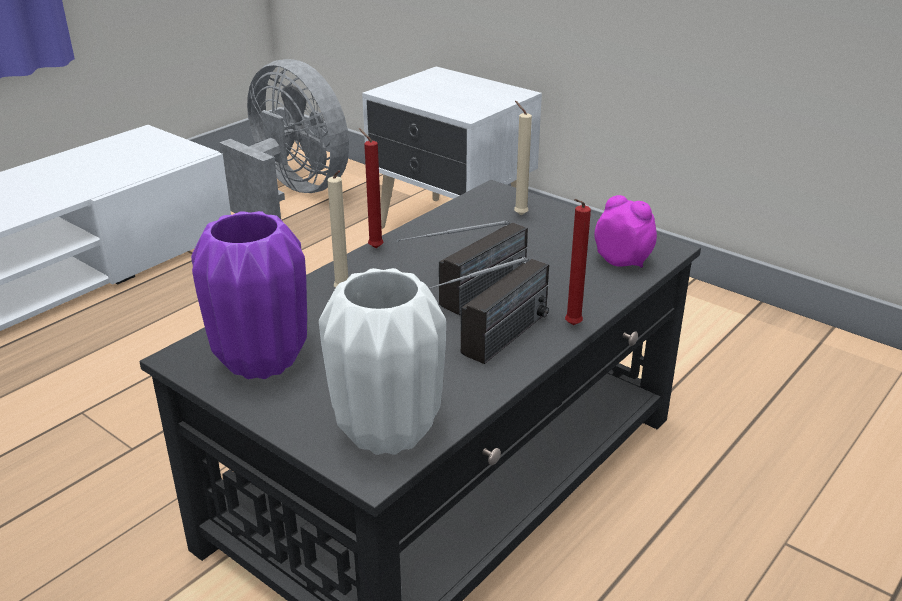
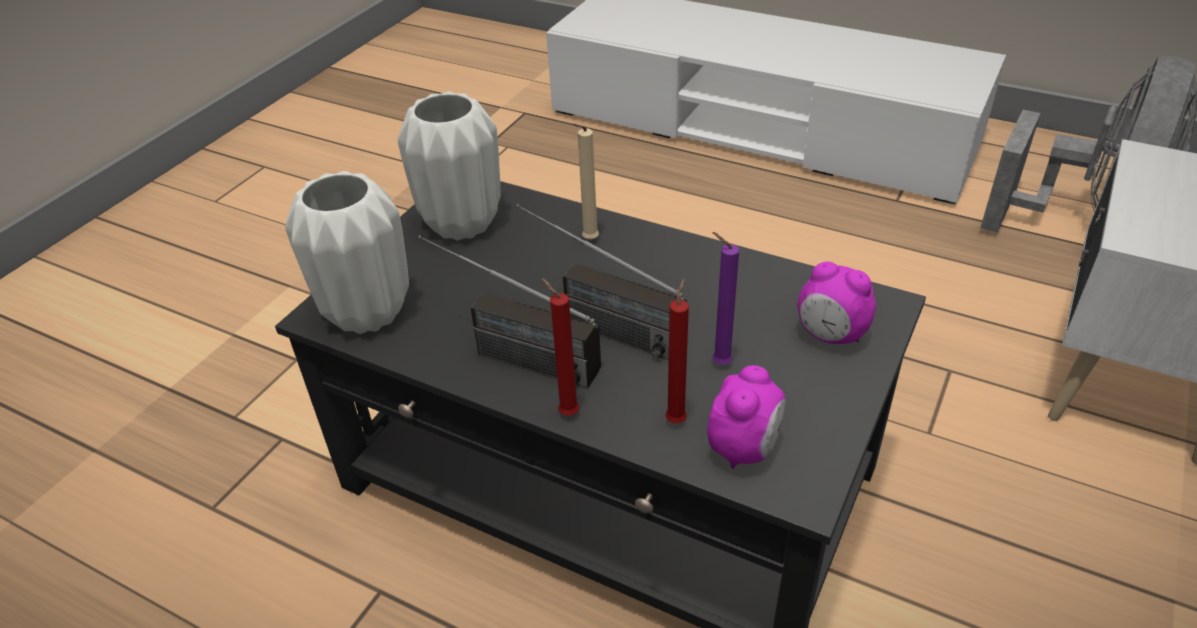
camera: 80 degrees right, 10 degrees up
purple vase [191,211,307,379] -> white vase [397,92,500,240]
red candle [358,128,384,248] -> red candle moved to [666,279,689,423]
beige candle [514,101,532,215] -> alarm clock [798,262,876,344]
none -> purple candle [712,232,739,365]

